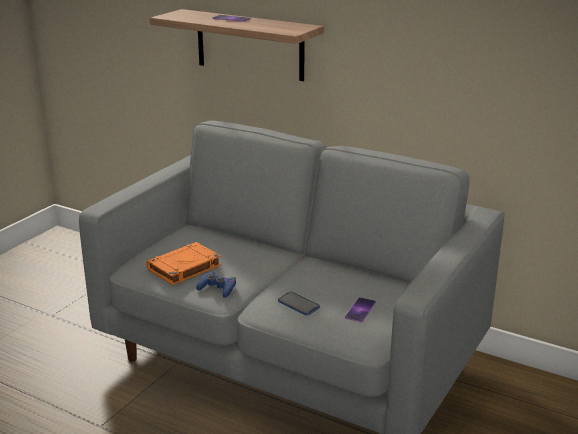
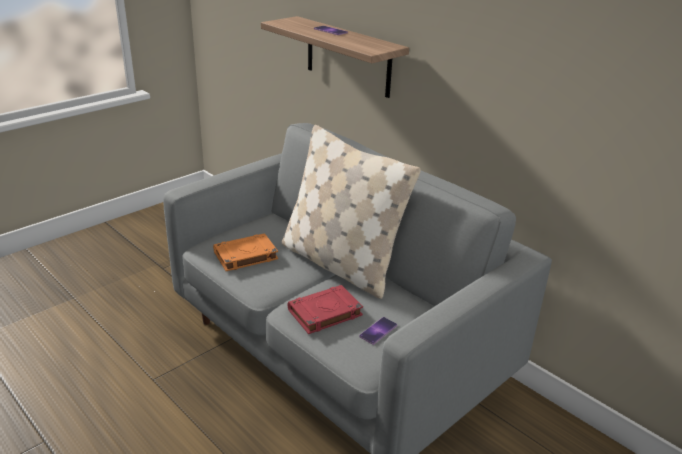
camera: 15 degrees right, 5 degrees up
blue game controller [196,272,236,298] -> none
phone [278,292,320,316] -> red book [287,285,363,334]
none -> beige pillow [282,125,421,299]

